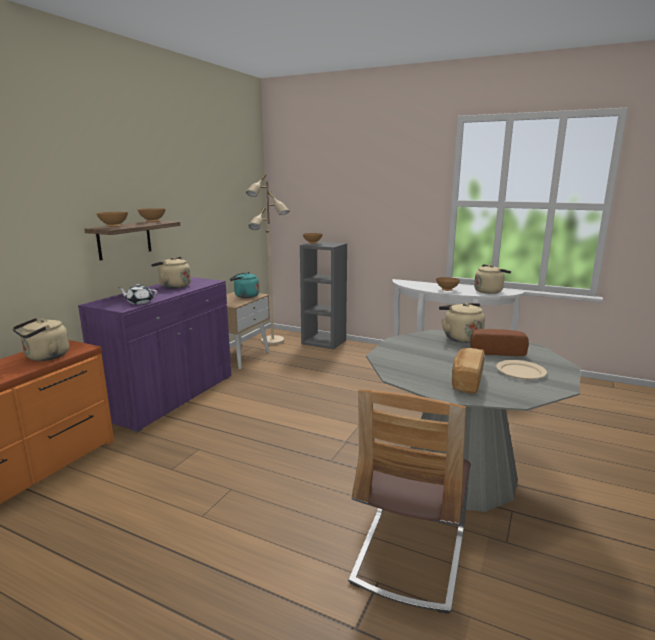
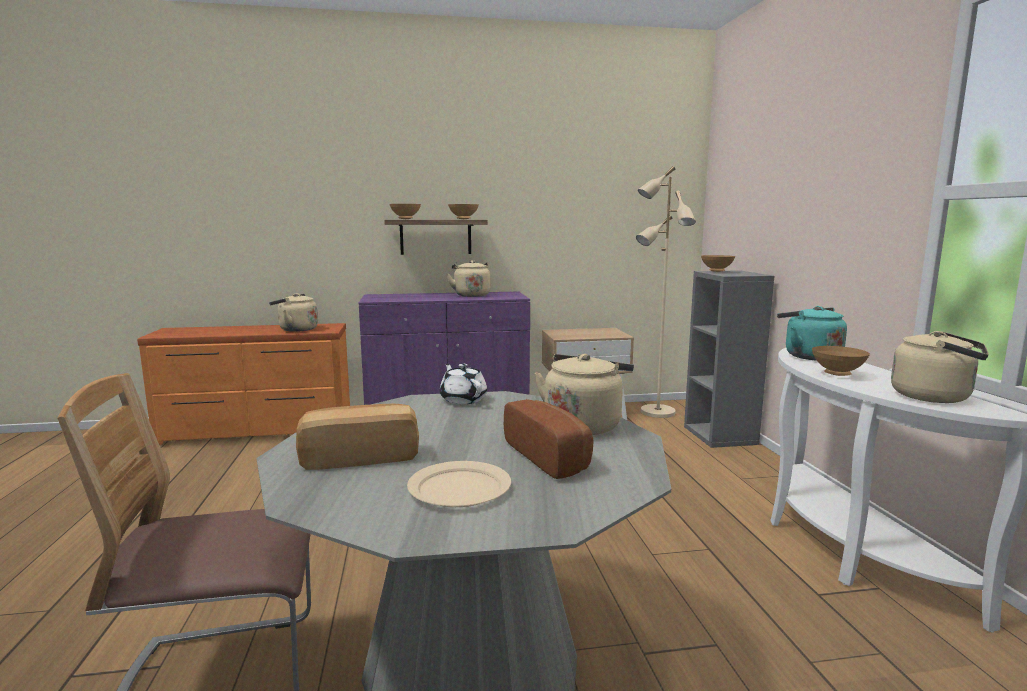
camera: 55 degrees right, 5 degrees down
white teapot [118,284,157,304] -> white teapot moved to [440,364,487,404]
turquoise kettle [230,272,259,298] -> turquoise kettle moved to [777,306,847,361]

